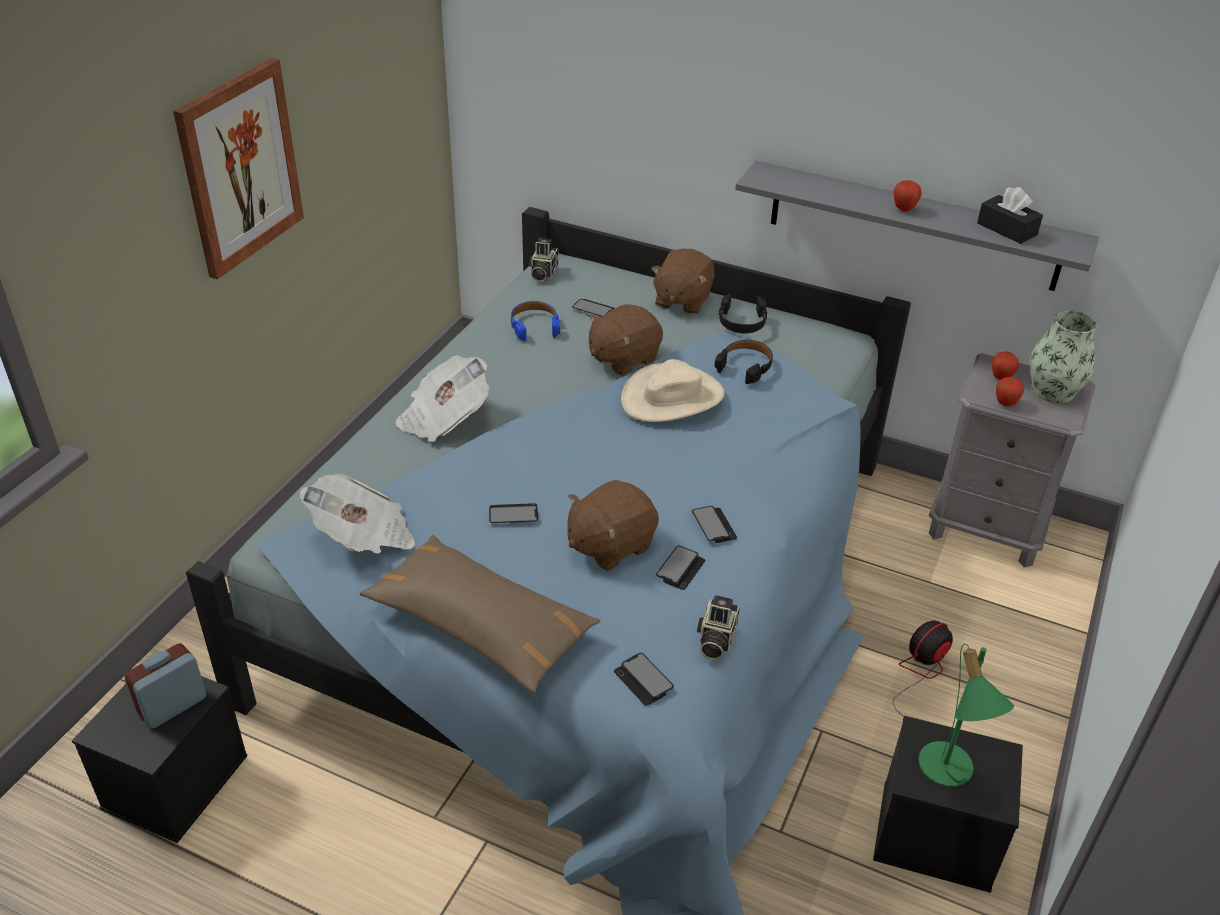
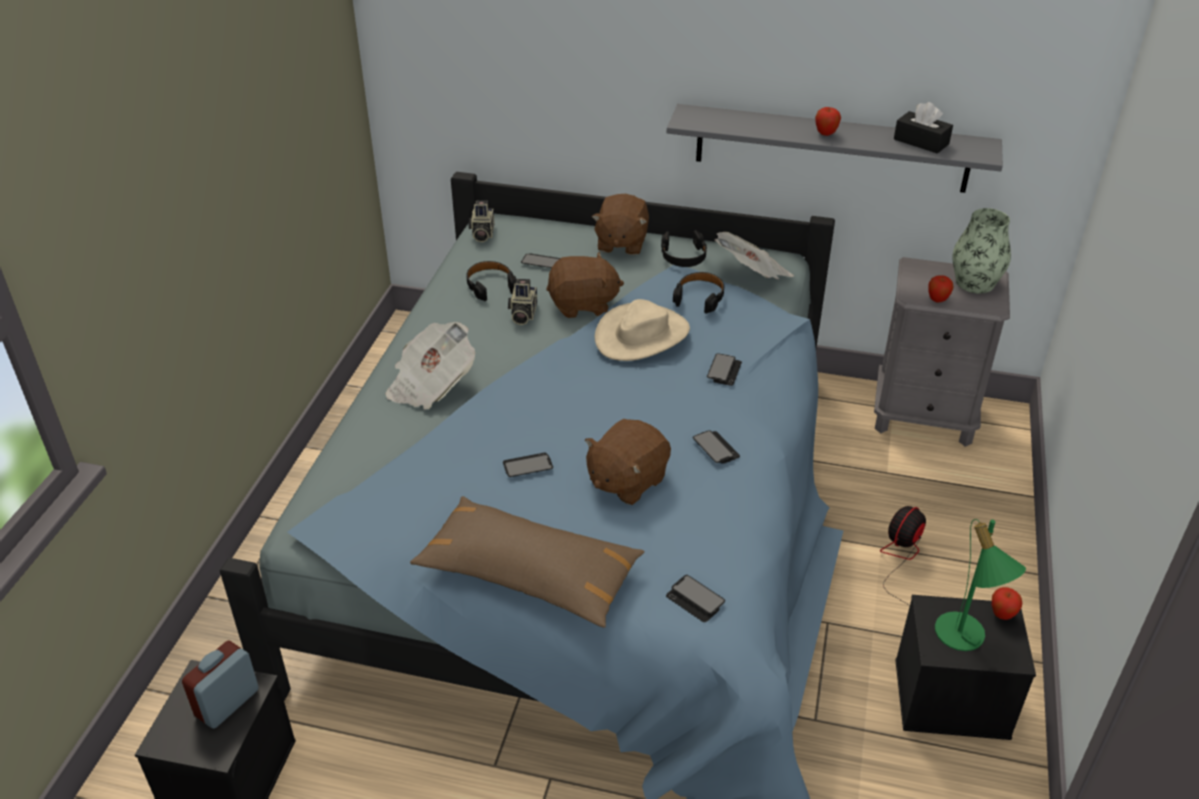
camera: 10 degrees left, 0 degrees up
picture [173,58,304,279] -> none
newspaper [300,474,416,554] -> newspaper moved to [714,232,794,279]
blue headphones [511,301,560,341] -> black headphones [466,261,517,301]
brown plush toy [589,304,663,376] -> brown plush toy turned 135 degrees counterclockwise [546,252,624,318]
phone [656,546,705,590] -> phone moved to [707,353,742,386]
camera [697,595,740,660] -> camera moved to [508,279,537,325]
apple [992,351,1019,380] -> apple moved to [992,587,1022,620]

